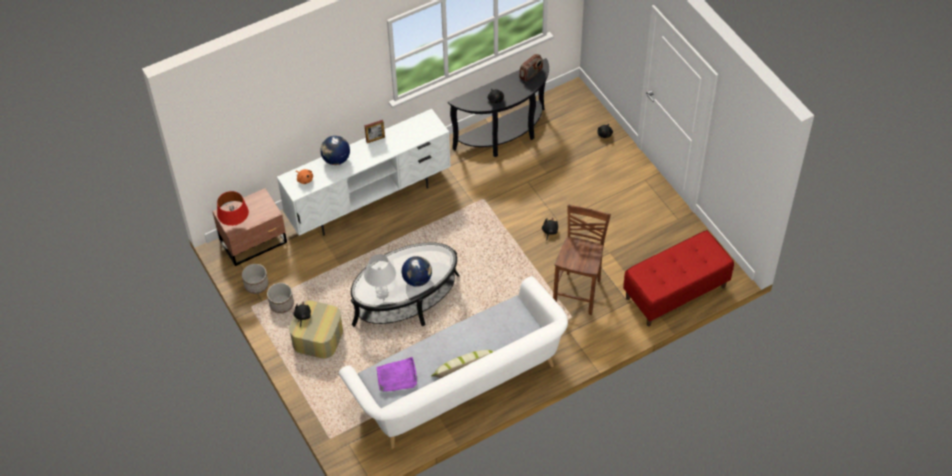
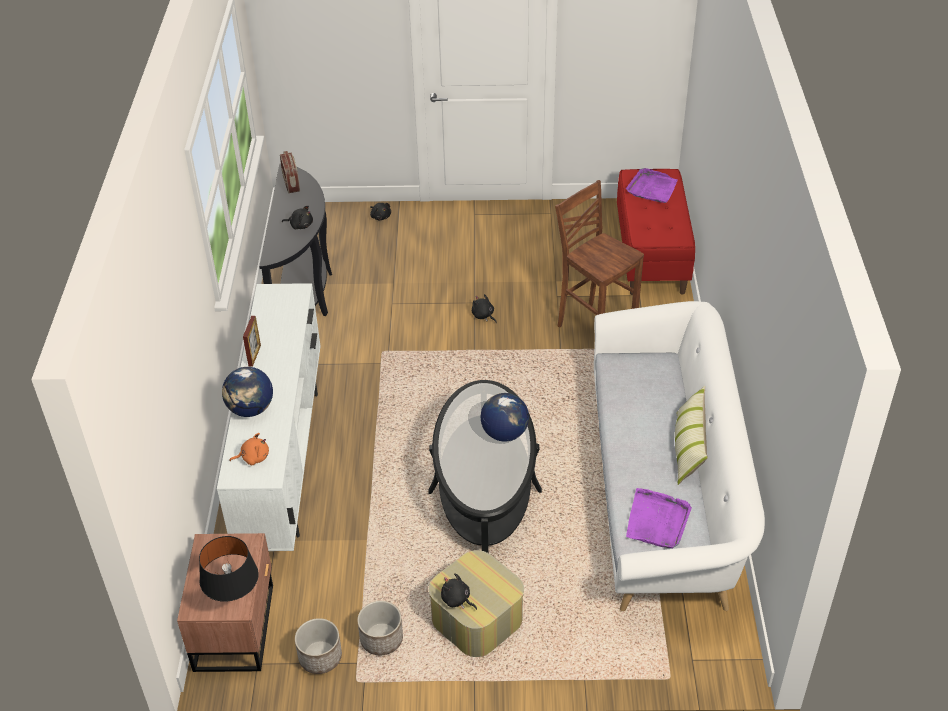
camera: 60 degrees left, 10 degrees down
red table lamp [217,191,249,226] -> black table lamp [199,536,259,602]
white table lamp [364,254,396,297] -> none
none -> purple tray [626,168,677,203]

